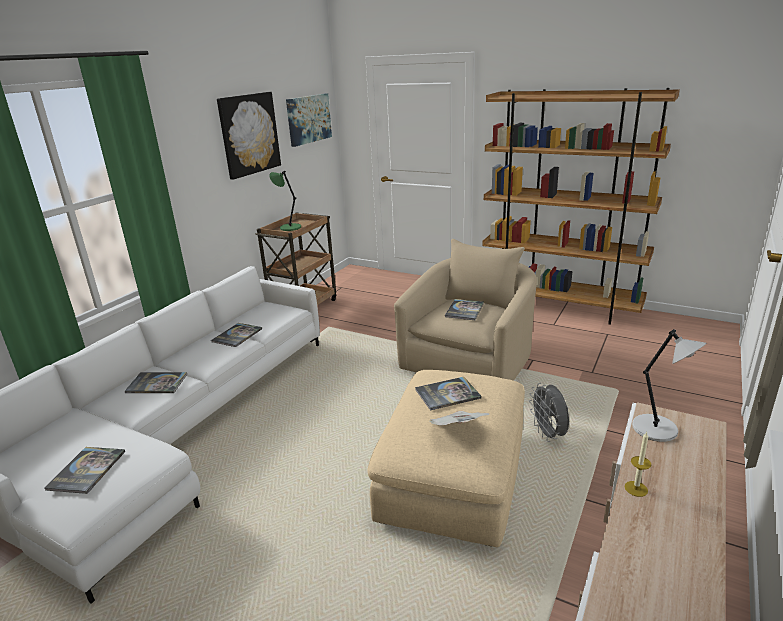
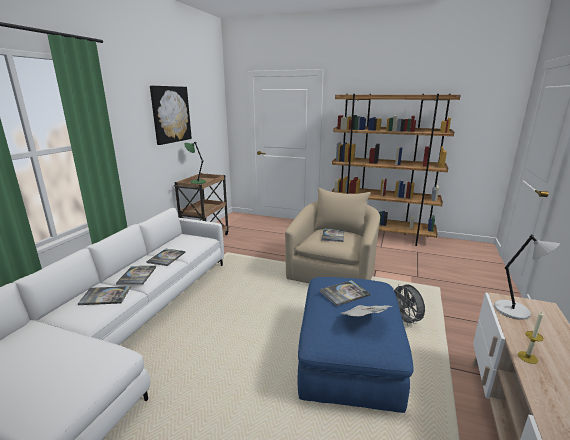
camera: 10 degrees left, 5 degrees down
book [44,447,125,494] -> book moved to [116,266,156,285]
picture [286,93,332,147] -> none
beige ottoman [367,370,525,547] -> blue ottoman [298,277,414,413]

